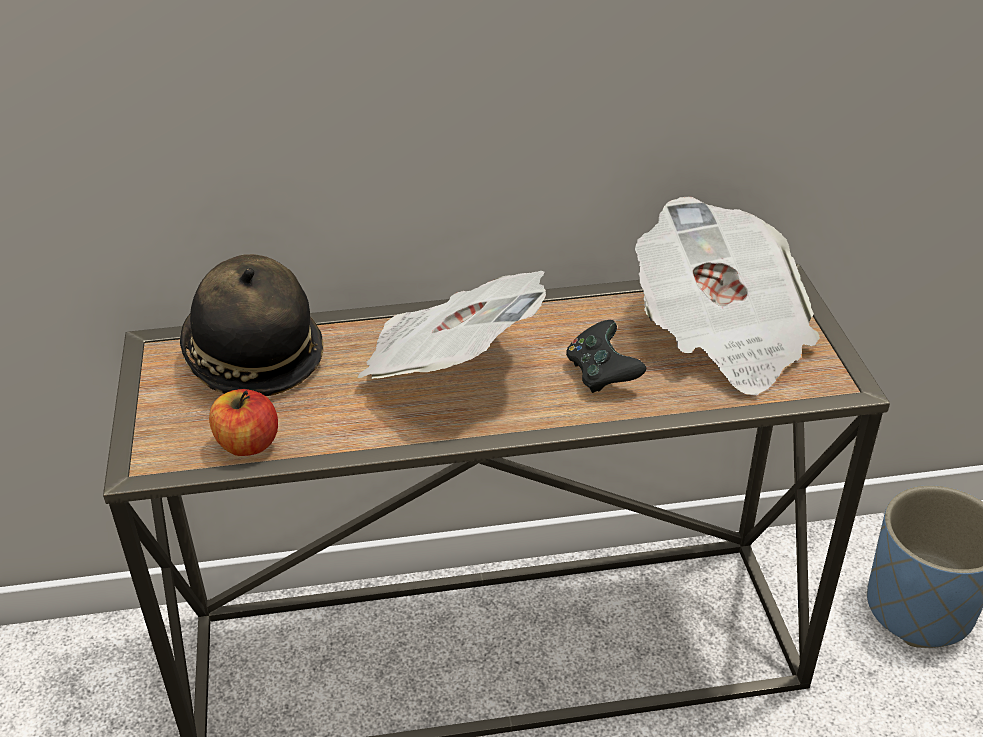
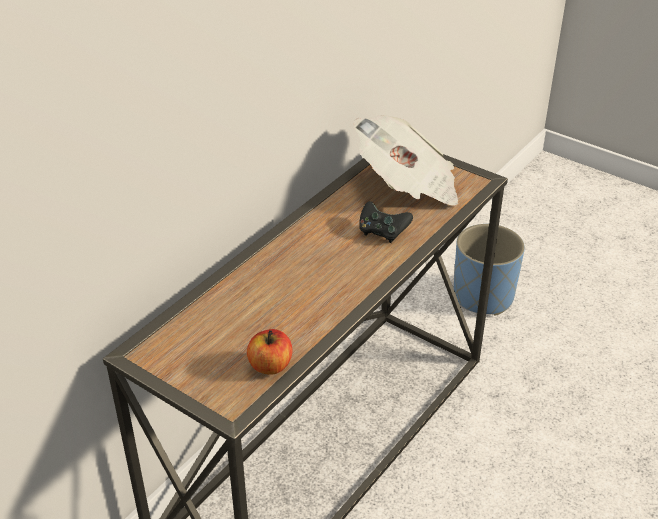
camera: 45 degrees left, 0 degrees up
hat [180,254,323,396] -> none
newspaper [357,271,546,379] -> none

